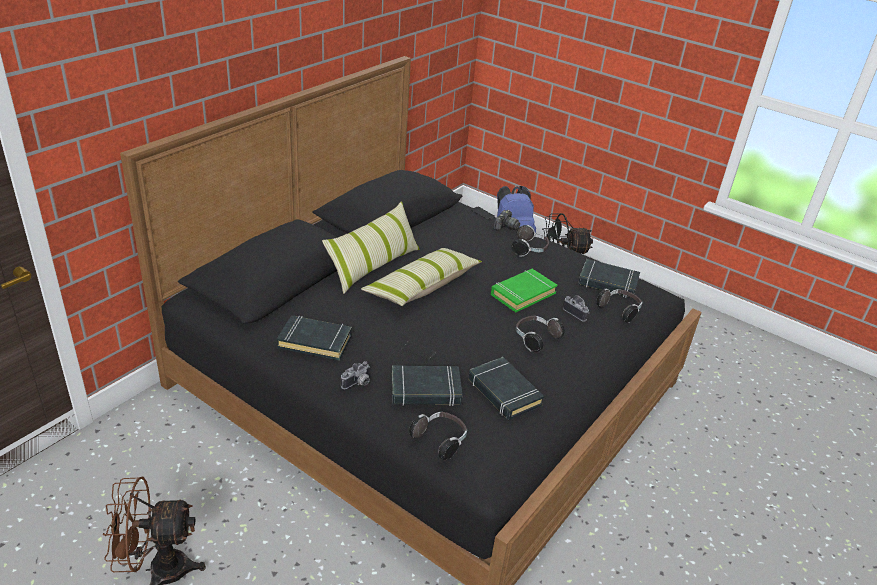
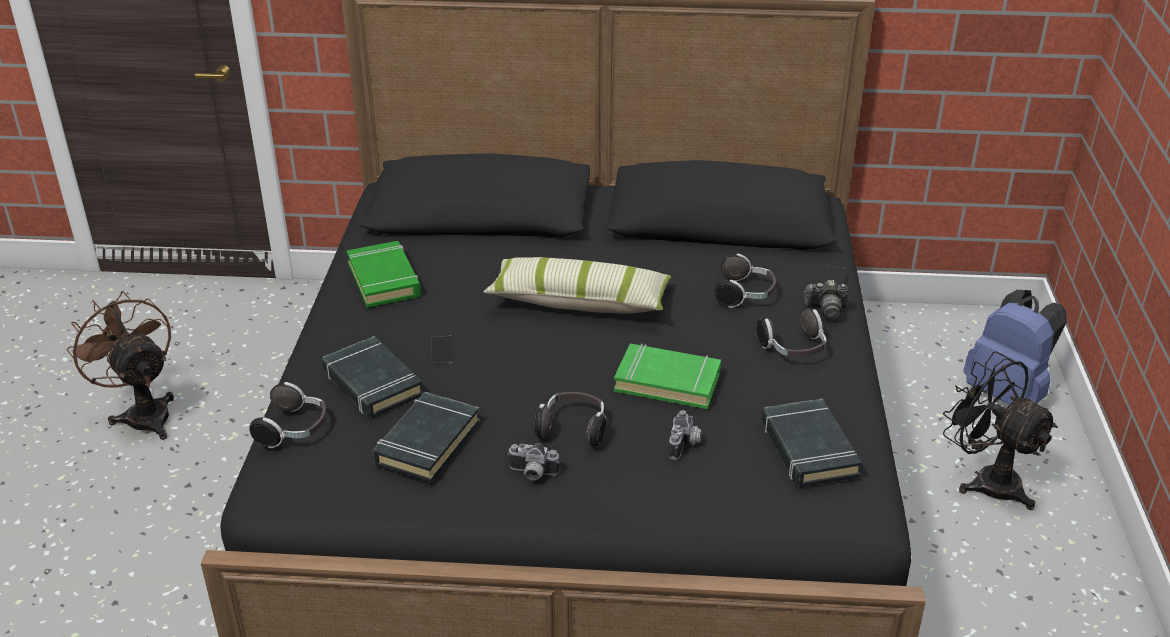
camera: 60 degrees right, 0 degrees up
black book [277,315,352,361] -> green book [347,241,421,308]
pillow [322,201,420,294] -> none
camera [341,361,370,389] -> camera moved to [507,443,560,480]
headphones [596,288,642,323] -> headphones moved to [714,253,776,308]

